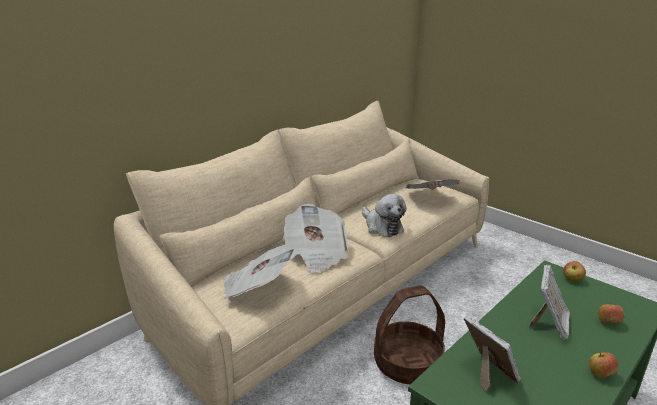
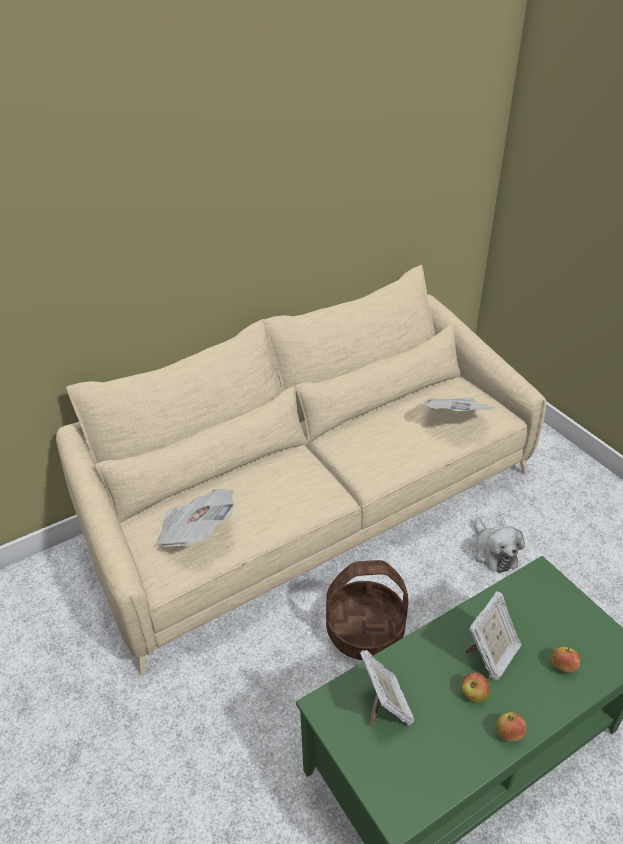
camera: 15 degrees right, 15 degrees up
newspaper [283,204,348,273] -> none
plush toy [362,194,407,237] -> plush toy moved to [475,518,525,573]
apple [563,261,586,282] -> apple moved to [461,672,490,703]

